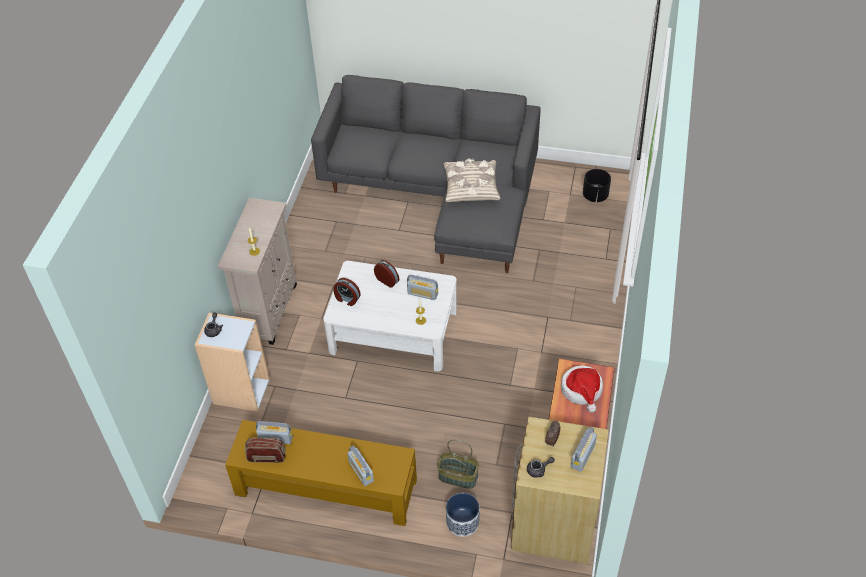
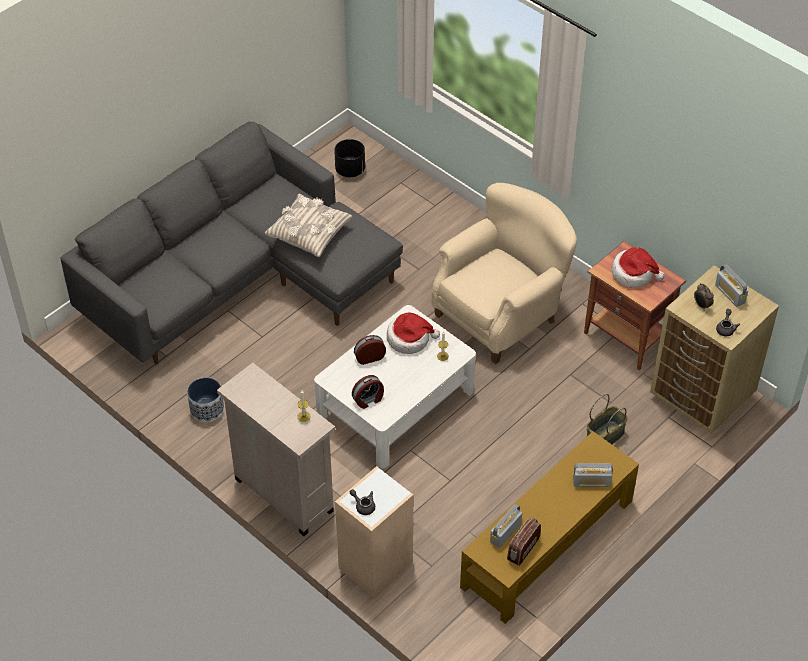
camera: 60 degrees left, 0 degrees up
radio [407,275,438,300] -> hat [387,313,440,354]
planter [446,493,480,537] -> planter moved to [187,377,224,422]
none -> beige armchair [431,183,577,364]

